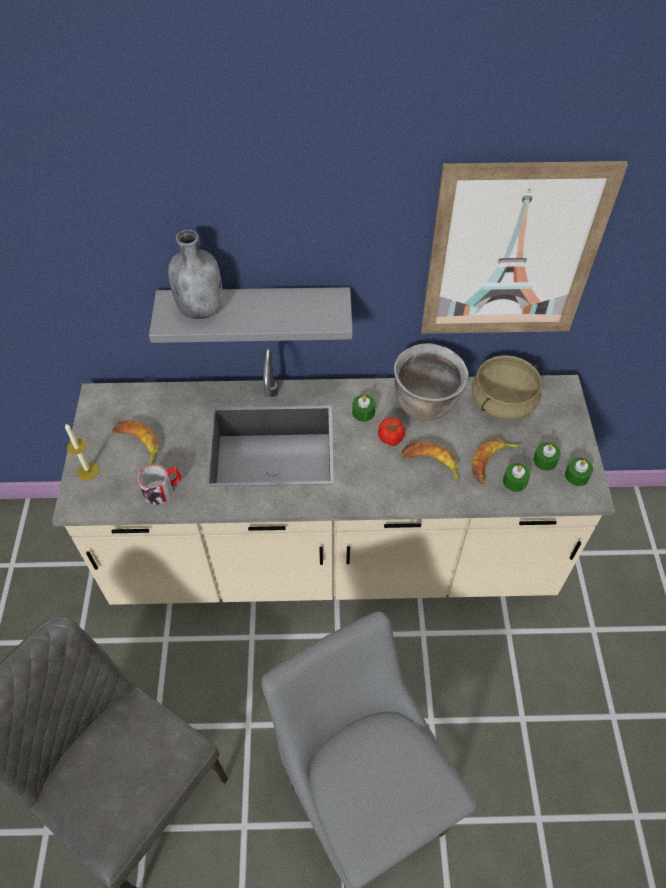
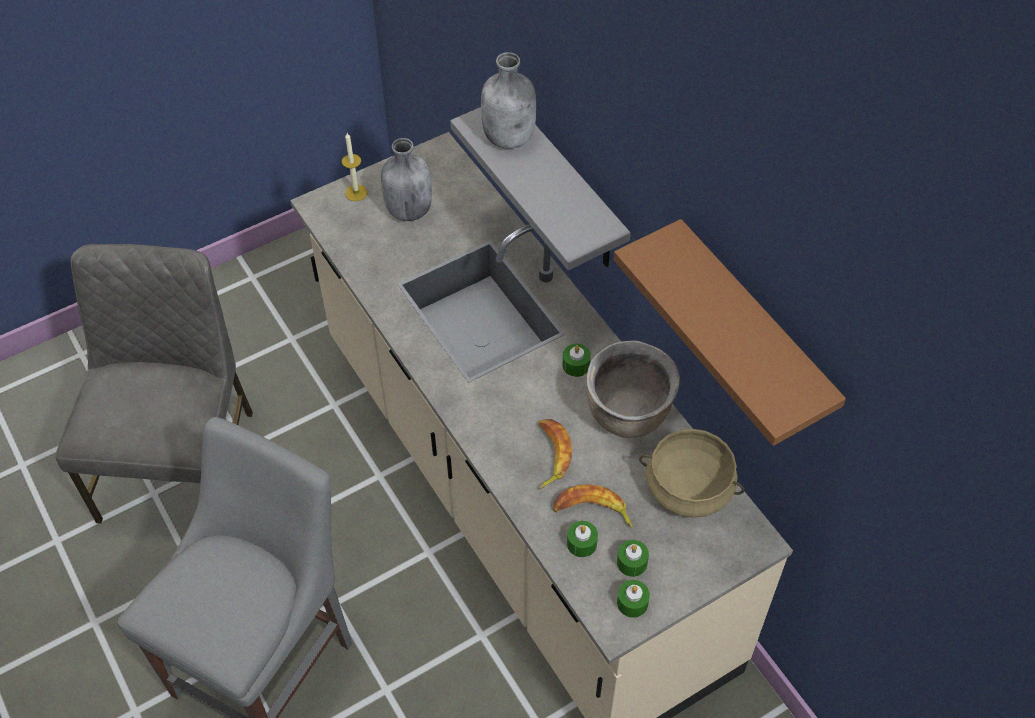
camera: 60 degrees right, 0 degrees up
banana [112,420,158,465] -> grey bottle [381,138,432,221]
mug [138,465,181,505] -> none
tomato [378,417,405,446] -> none
picture [421,161,628,334] -> brown shelf [614,219,846,446]

